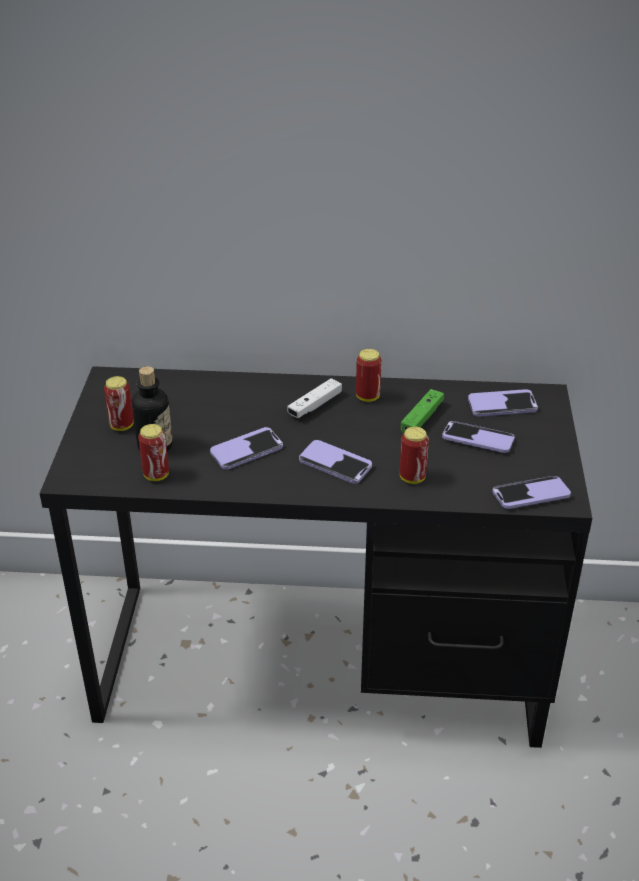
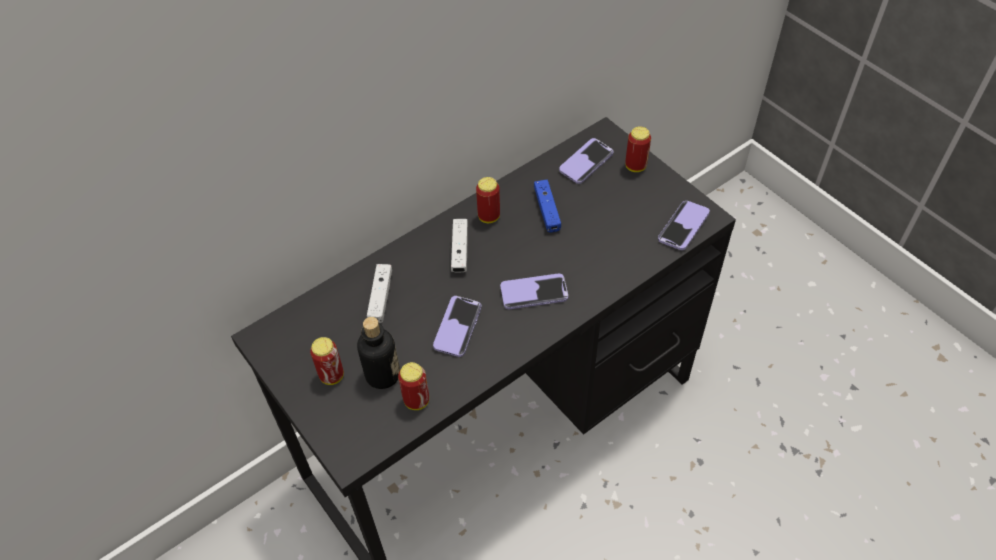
camera: 40 degrees left, 15 degrees up
can [400,427,429,484] -> can moved to [625,127,651,172]
green game controller [401,389,444,433] -> blue game controller [534,180,561,232]
phone [442,421,515,453] -> none
none -> white game controller [367,264,392,323]

